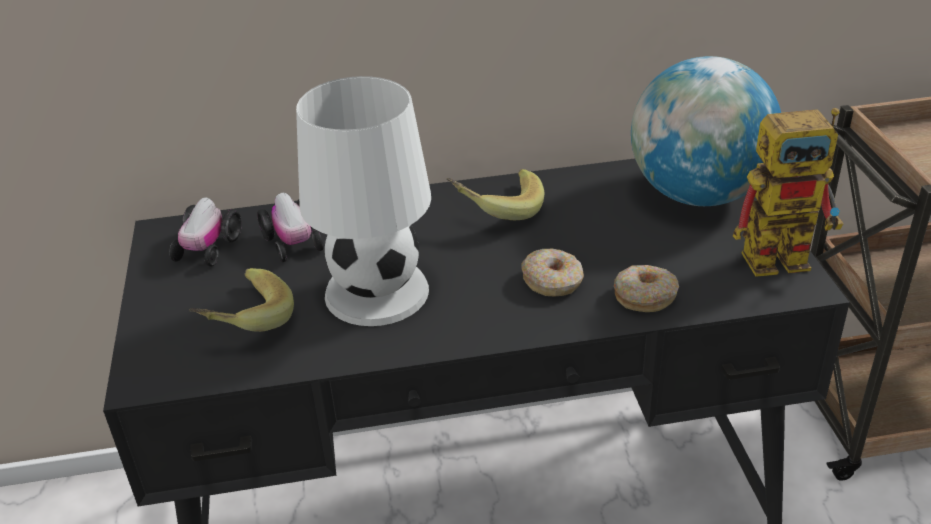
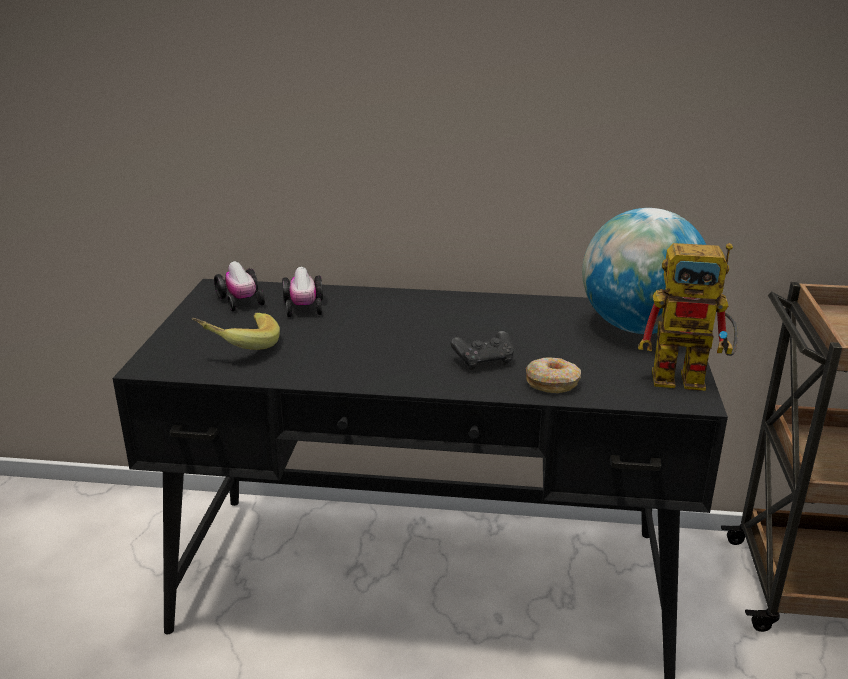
camera: 15 degrees right, 10 degrees down
toy car [169,197,242,267] -> toy car turned 60 degrees counterclockwise [214,261,265,311]
white table lamp [296,76,431,326] -> none
banana [447,169,544,220] -> none
donut [522,249,584,297] -> black game controller [451,331,514,370]

